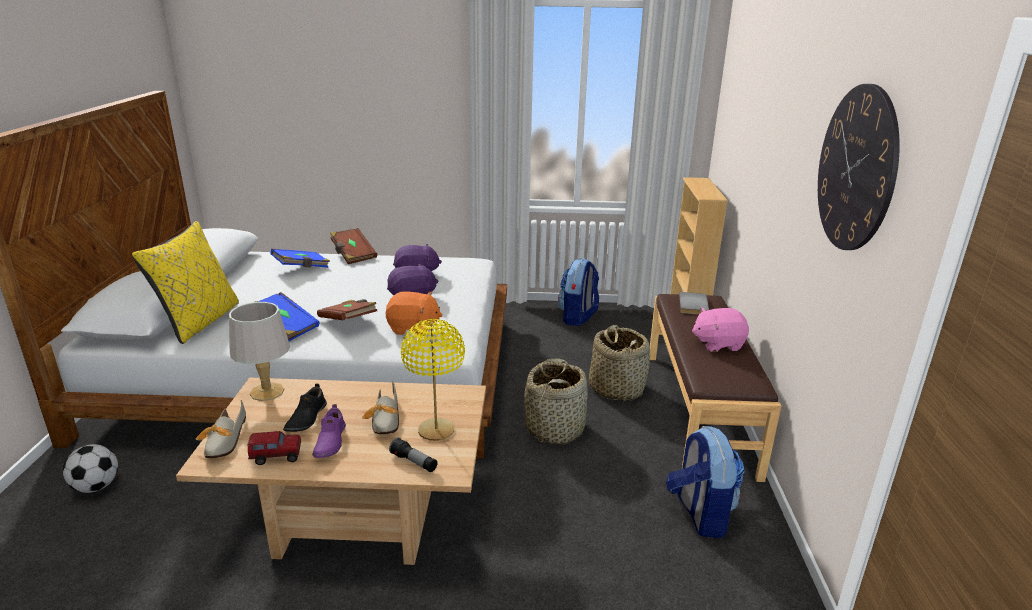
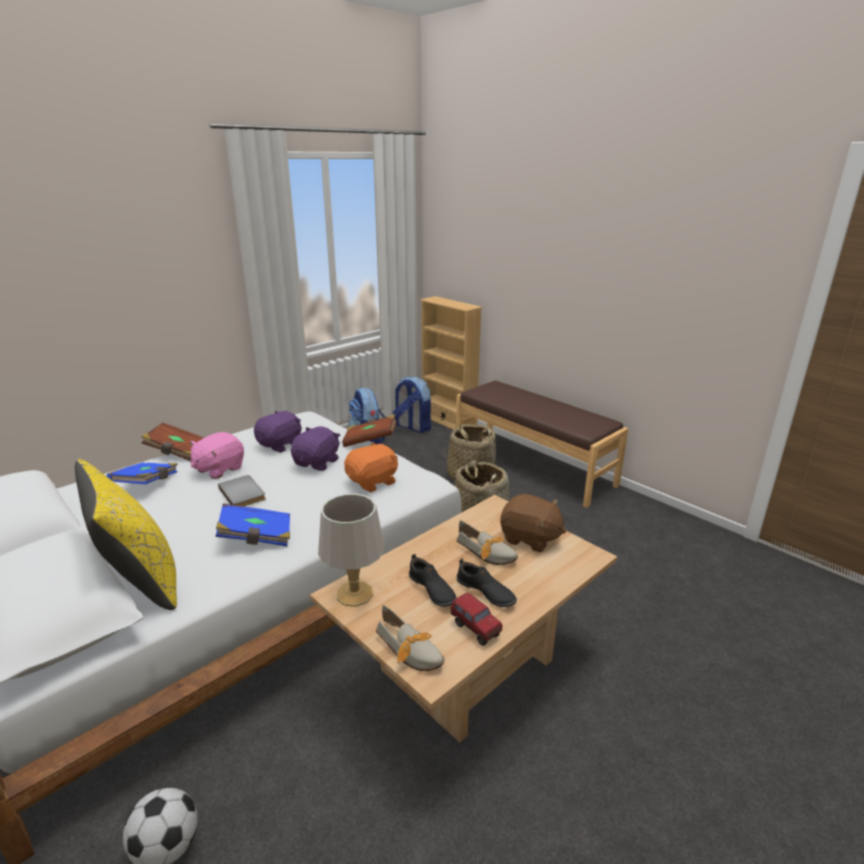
camera: 45 degrees left, 0 degrees up
toy truck [247,431,301,465] -> toy truck turned 105 degrees clockwise [451,593,503,646]
purple shoe [312,404,346,458] -> black shoe [457,558,517,607]
brown book [317,299,377,320] -> brown book moved to [342,414,397,447]
flashlight [389,438,437,472] -> none
yellow table lamp [401,319,465,441] -> brown plush toy [500,494,566,552]
backpack [666,426,745,538] -> backpack moved to [393,377,431,433]
grey book [679,292,709,315] -> grey book moved to [218,475,266,506]
pink plush toy [692,308,749,352] -> pink plush toy moved to [190,432,244,479]
wall clock [818,84,900,250] -> none

